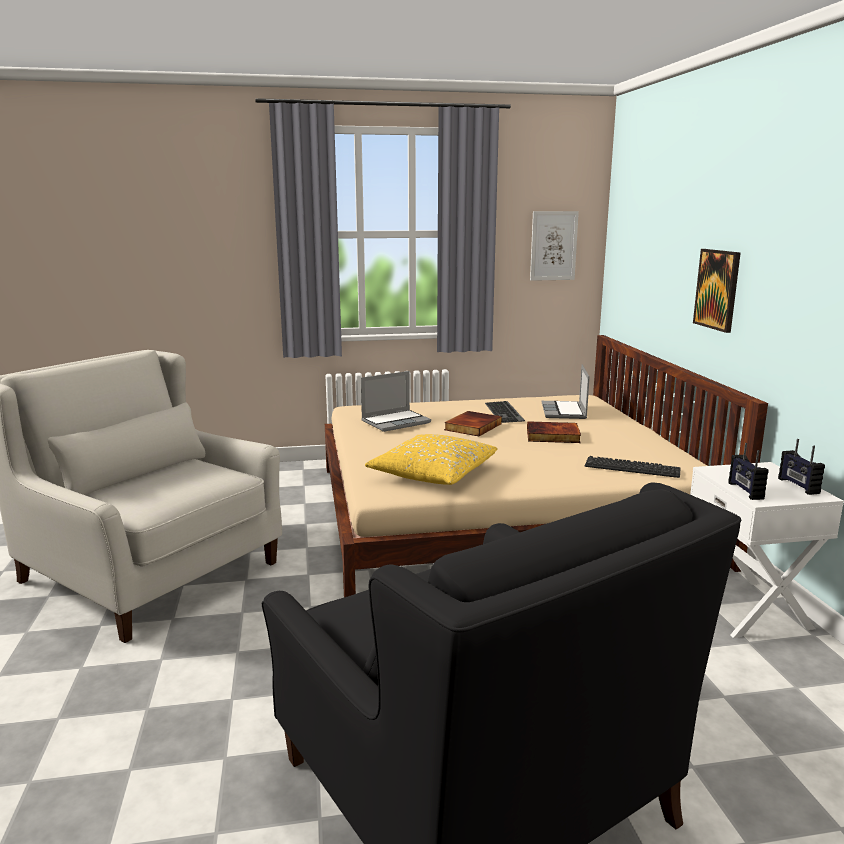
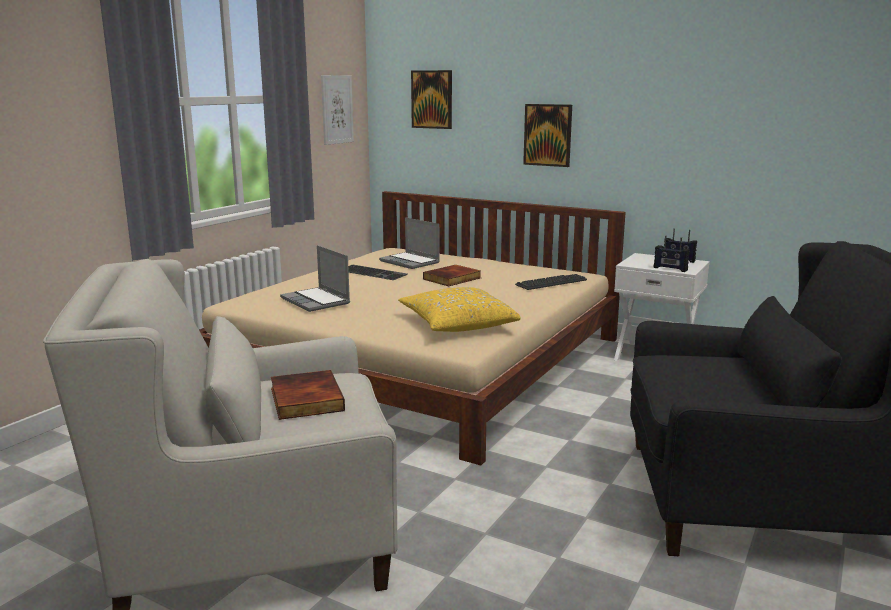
camera: 50 degrees left, 0 degrees up
laptop [361,371,431,432] -> laptop turned 135 degrees clockwise [280,245,350,312]
book [444,411,502,436] -> book moved to [271,370,345,420]
none -> picture [411,70,452,129]

